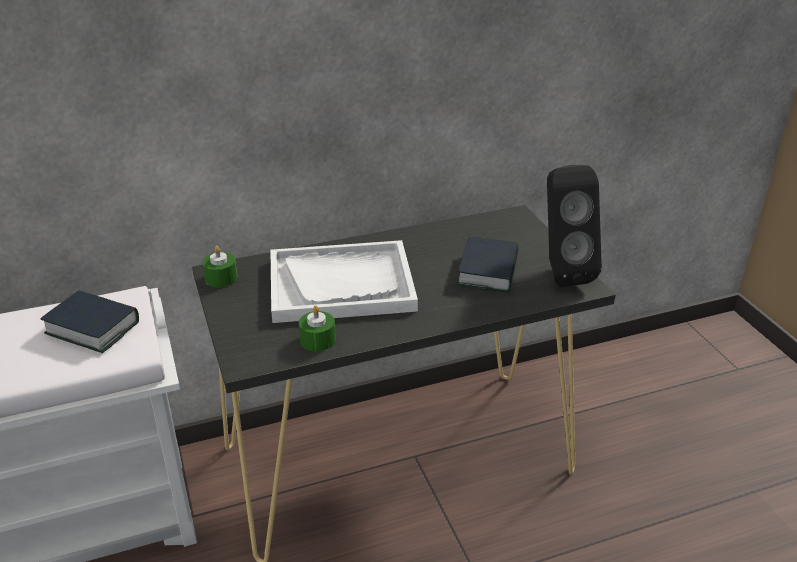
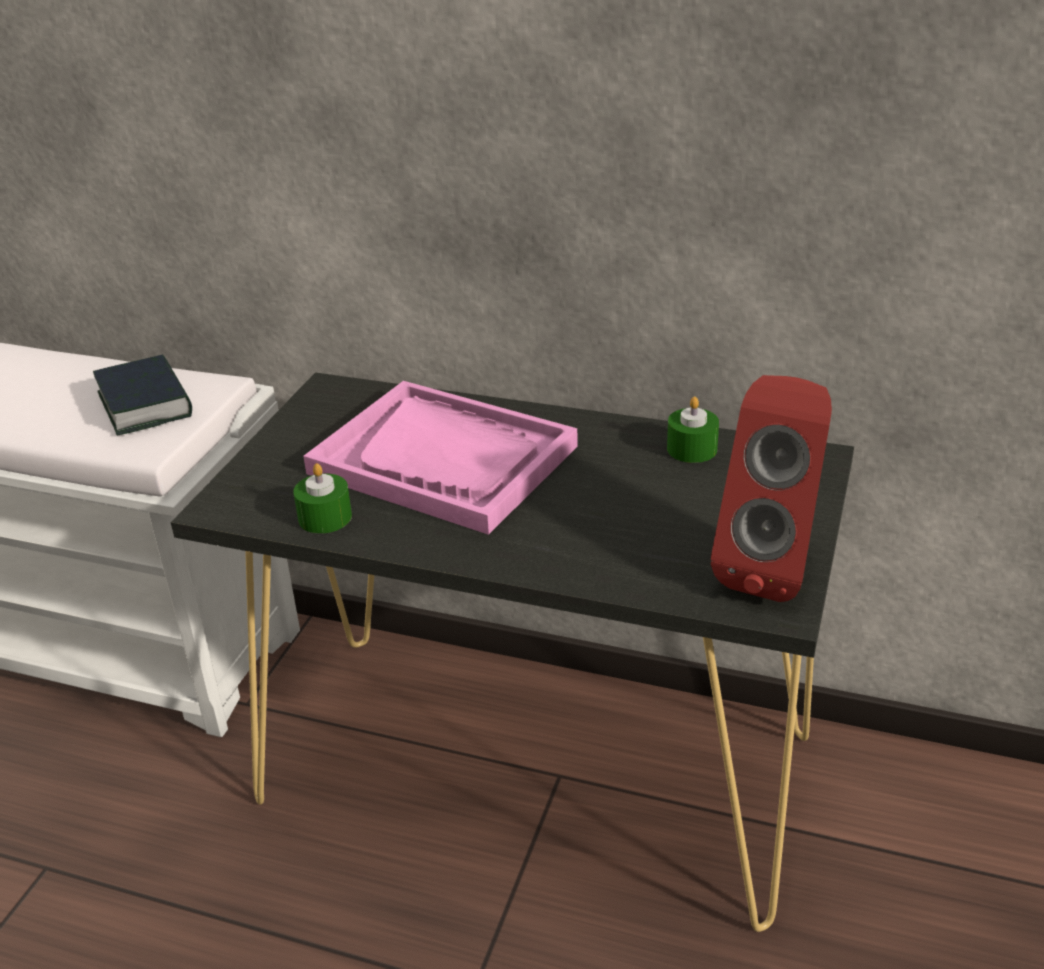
camera: 40 degrees right, 0 degrees up
green candle [203,246,238,288] -> green candle moved to [667,397,719,463]
white tray [271,240,418,323] -> pink tray [303,381,578,535]
book [456,236,519,293] -> none
black speaker [547,165,602,287] -> red speaker [711,375,832,602]

